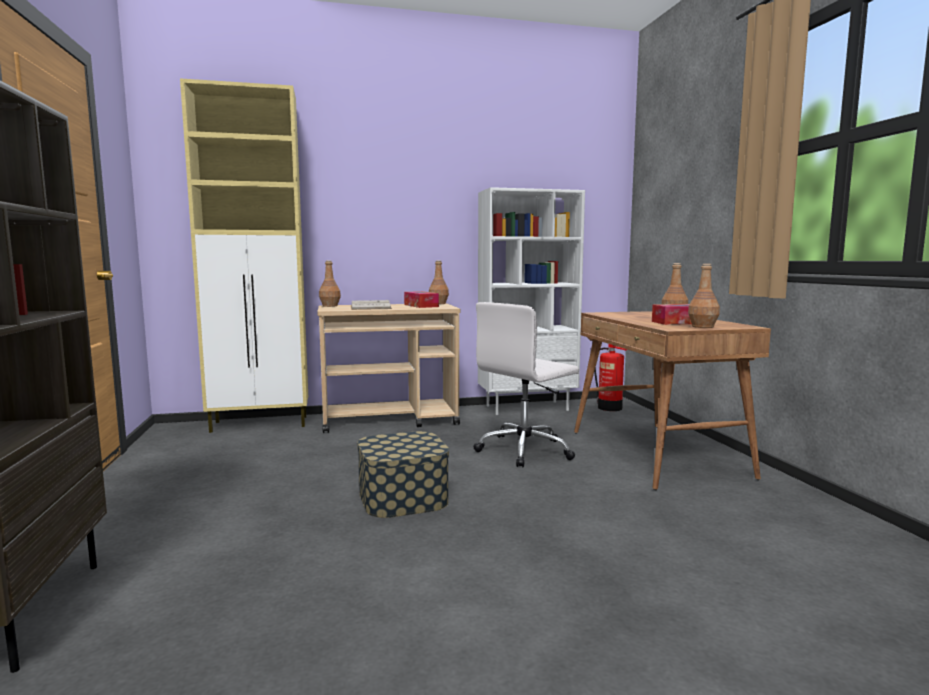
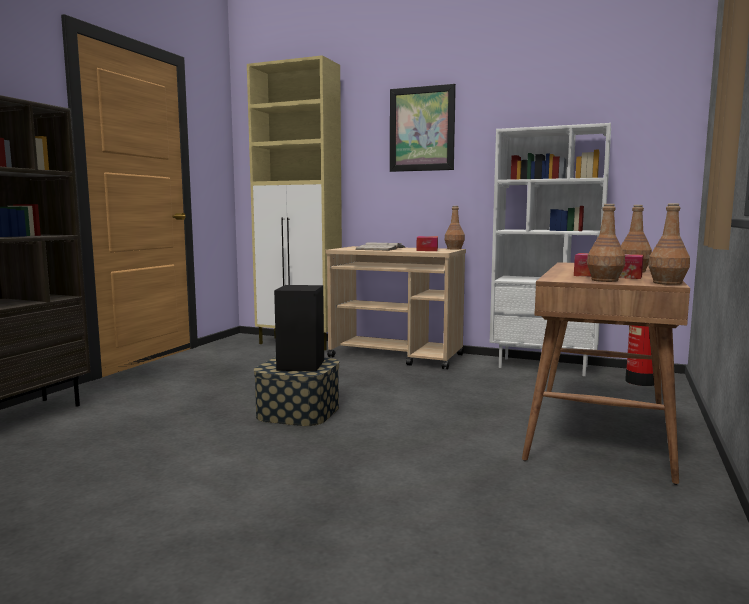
camera: 35 degrees right, 0 degrees up
brown bottle [319,261,341,307] -> brown bottle moved to [648,203,690,285]
white office chair [473,302,579,467] -> none
none -> black speaker [274,285,324,372]
none -> picture [390,84,456,172]

